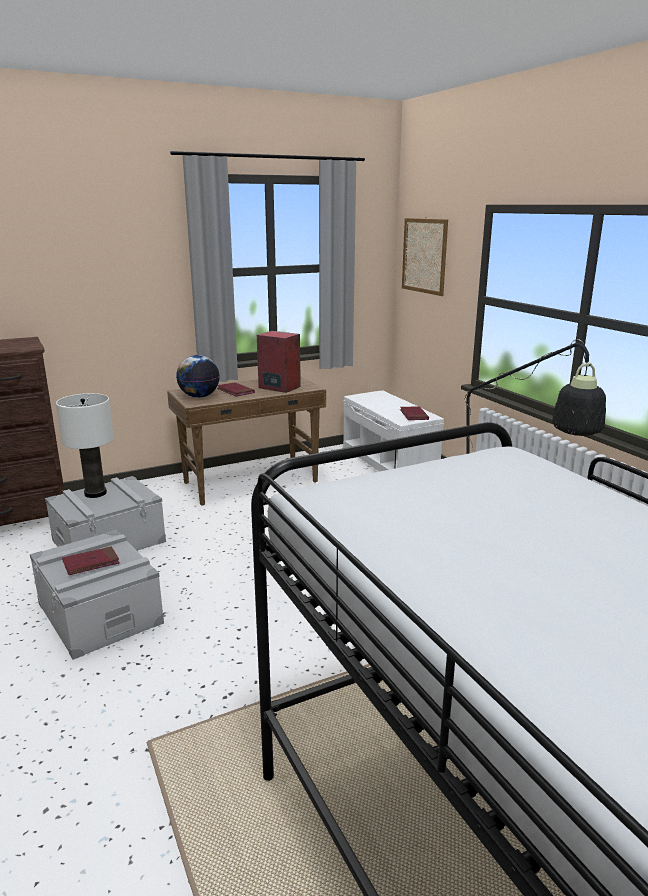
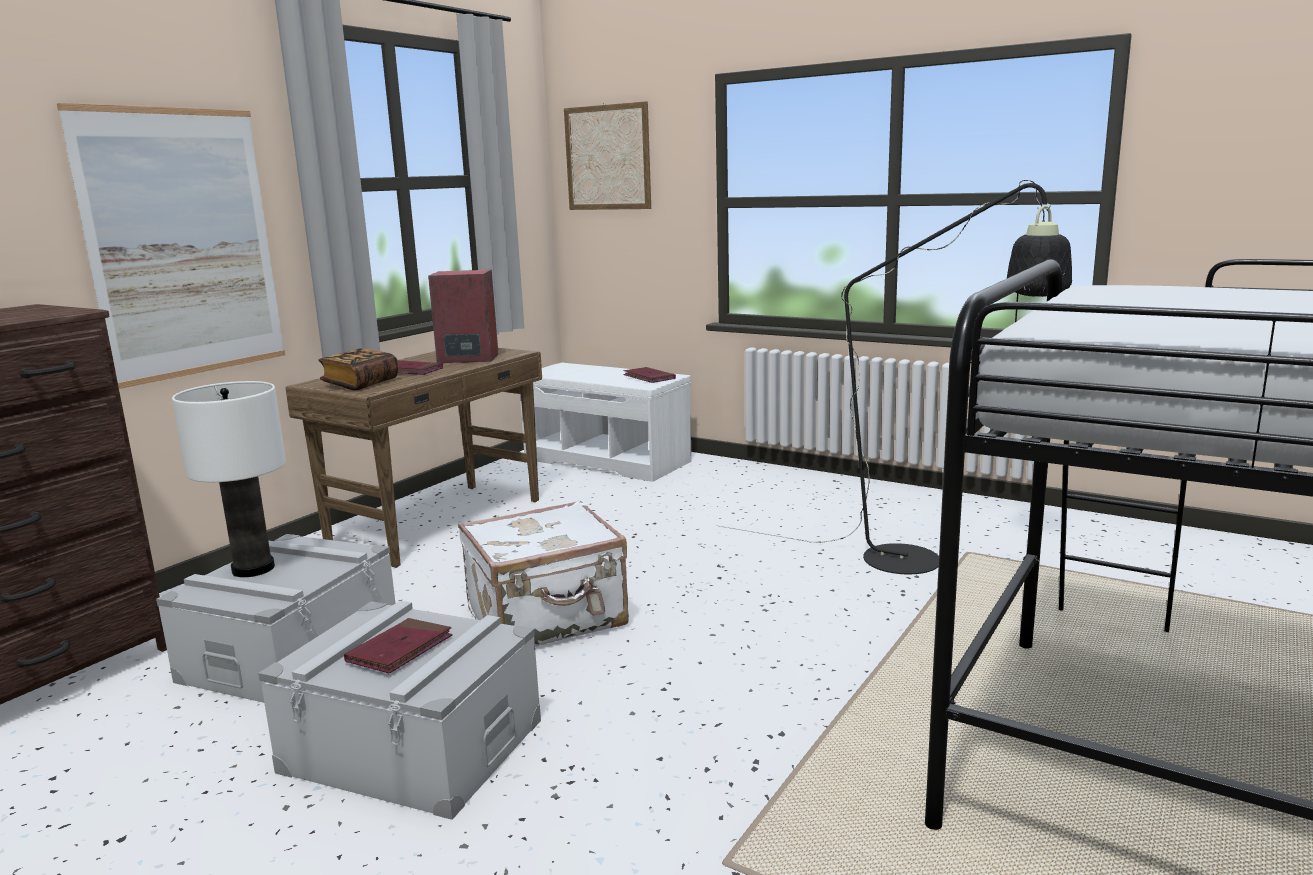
camera: 30 degrees left, 5 degrees down
globe [176,355,220,398] -> book [319,348,398,390]
none -> picture [57,103,285,389]
none -> white suitcase [458,500,629,647]

